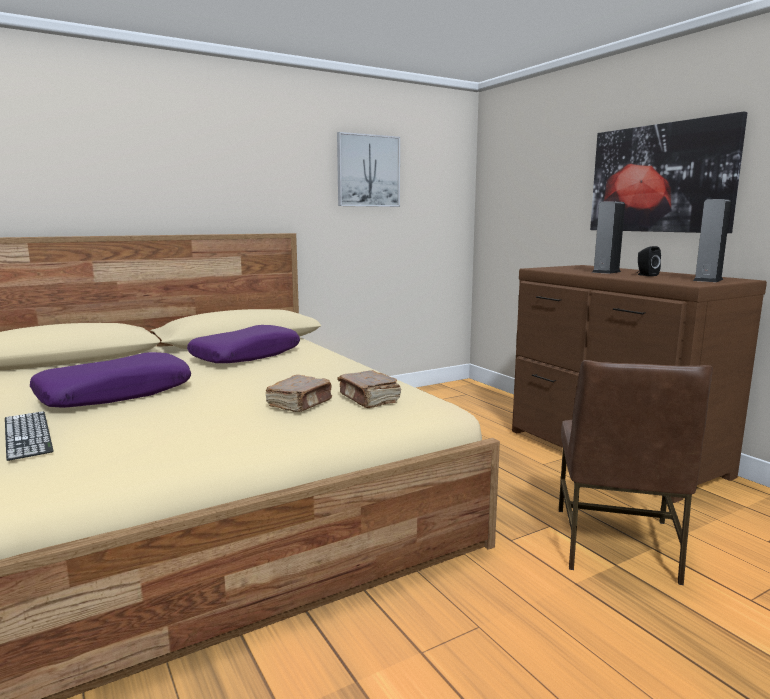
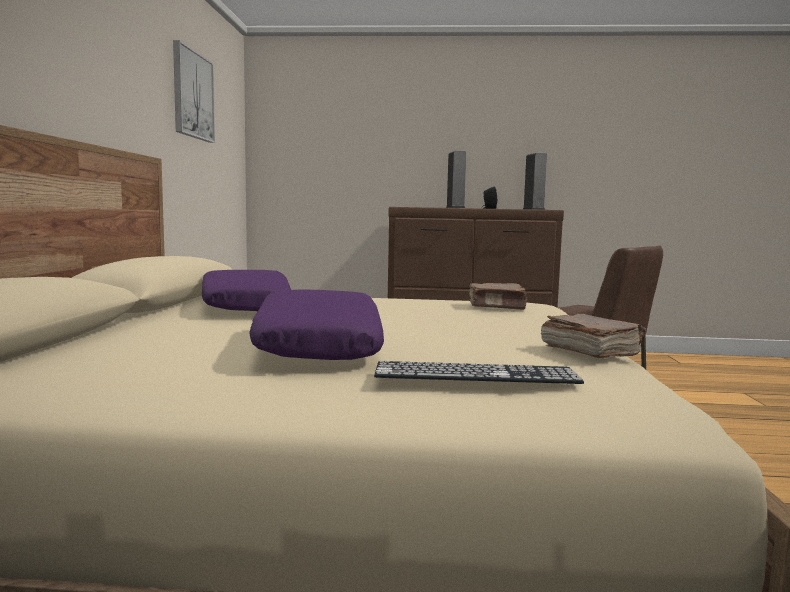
camera: 55 degrees left, 5 degrees down
brown book [265,375,332,412] -> brown book moved to [541,313,646,358]
picture [590,112,748,233] -> none

